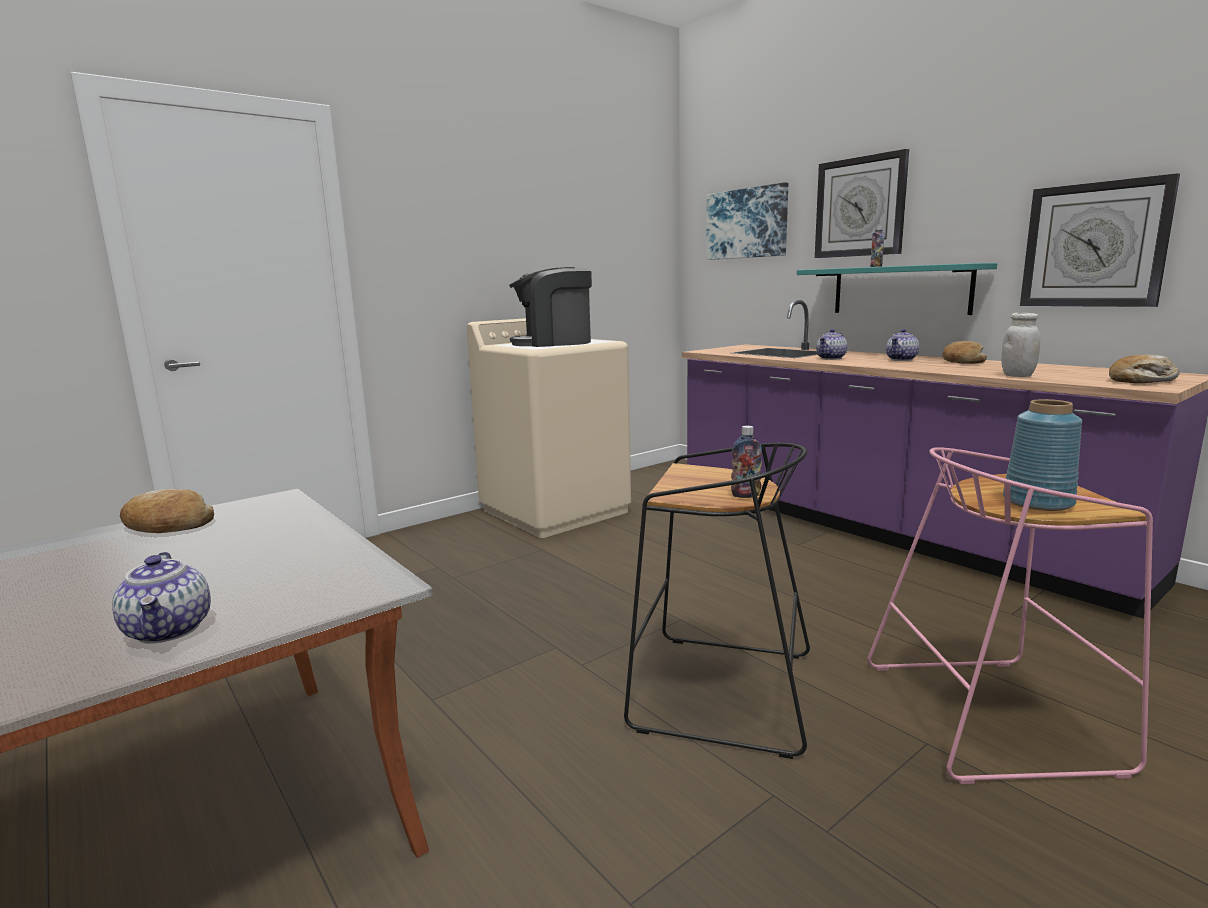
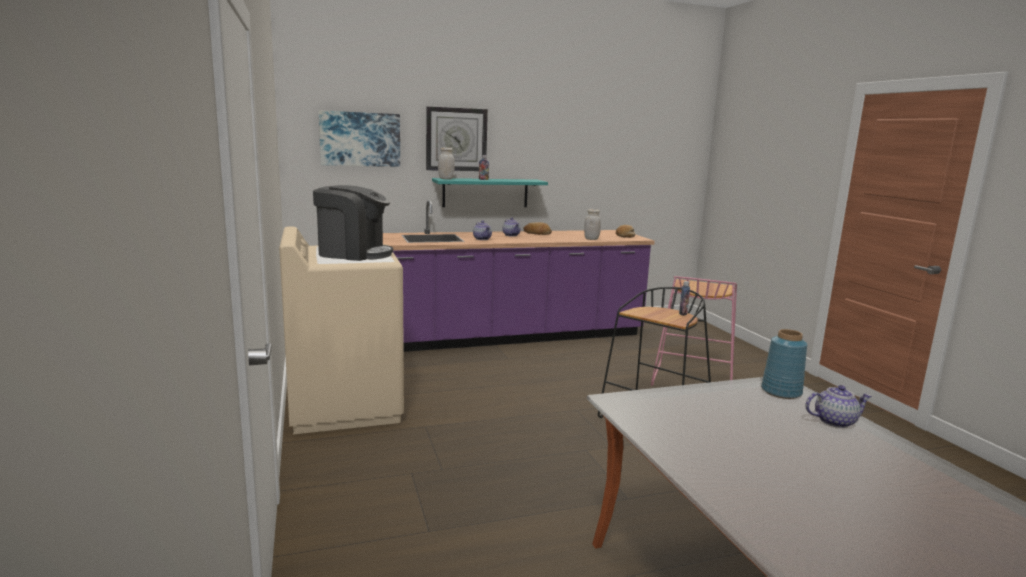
camera: 70 degrees left, 0 degrees up
bread [120,489,214,533] -> none
coffee machine [509,267,592,347] -> coffee machine turned 90 degrees counterclockwise [313,185,393,261]
blue vase [1003,399,1082,511] -> blue vase moved to [761,329,807,399]
wall clock [1020,173,1180,307] -> none
none -> white jar [438,148,455,179]

